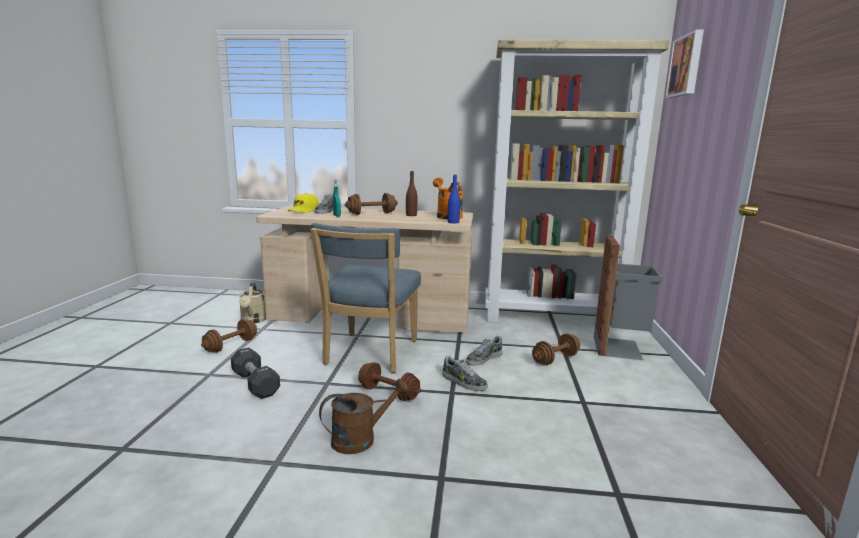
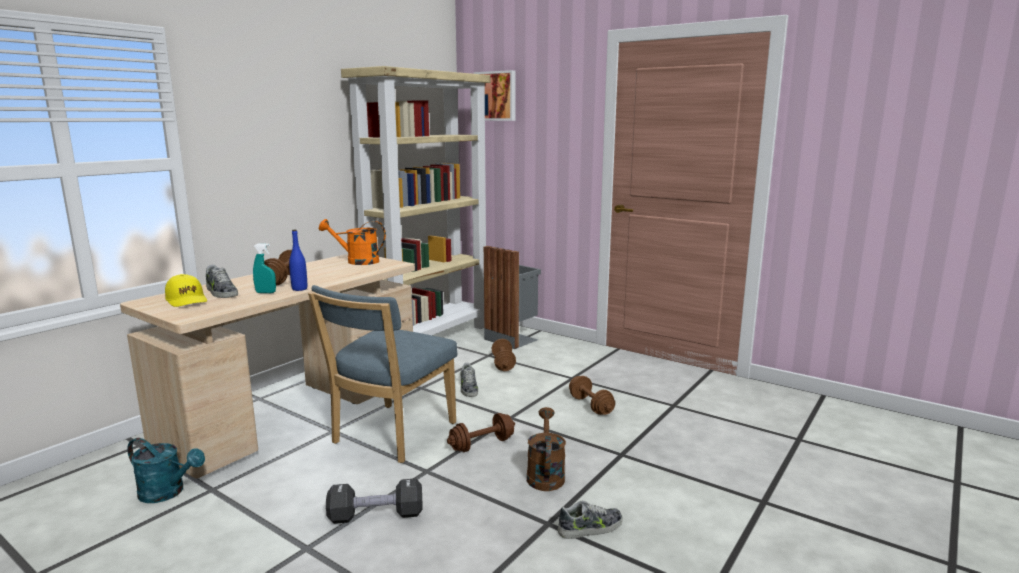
camera: 60 degrees left, 0 degrees up
brown dumbbell [201,319,257,353] -> brown dumbbell moved to [569,376,615,415]
beige watering can [239,283,266,323] -> turquoise watering can [127,438,205,503]
blue chair [310,223,421,373] -> blue chair turned 75 degrees clockwise [308,285,458,463]
brown bottle [406,171,417,216] -> none
shoe [442,355,488,391] -> shoe moved to [558,501,623,539]
blue bottle [448,175,460,223] -> blue bottle moved to [289,229,307,291]

